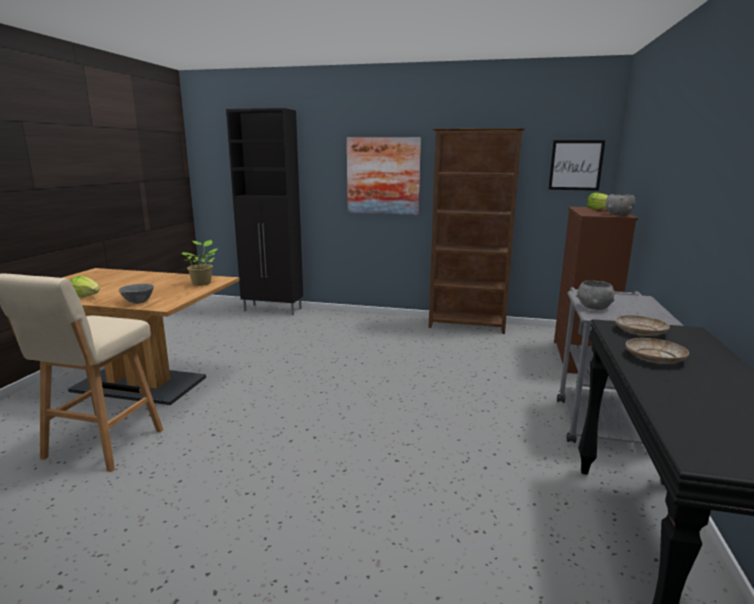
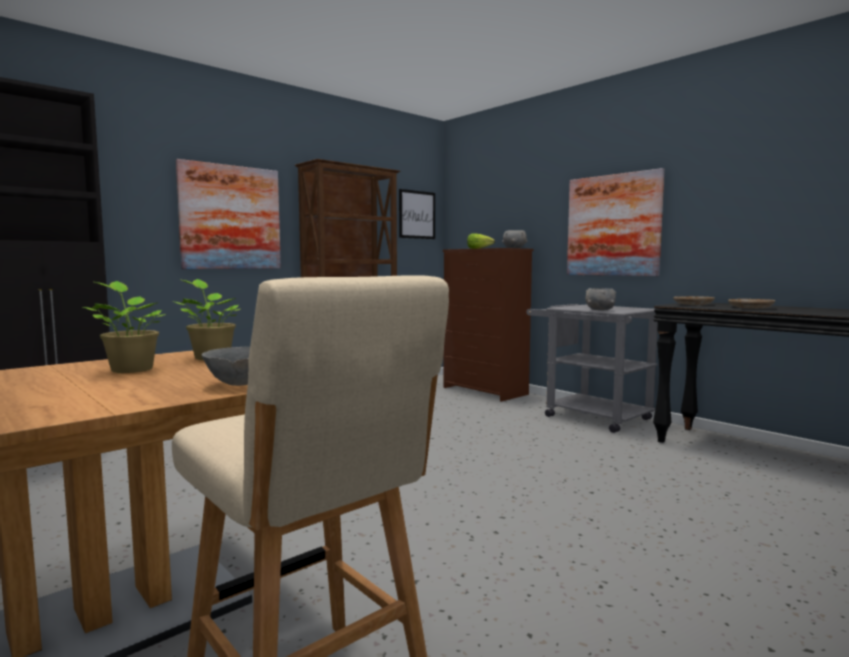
camera: 55 degrees left, 10 degrees down
lettuce [70,276,100,297] -> none
none -> potted plant [83,281,166,373]
none -> picture [567,168,665,276]

